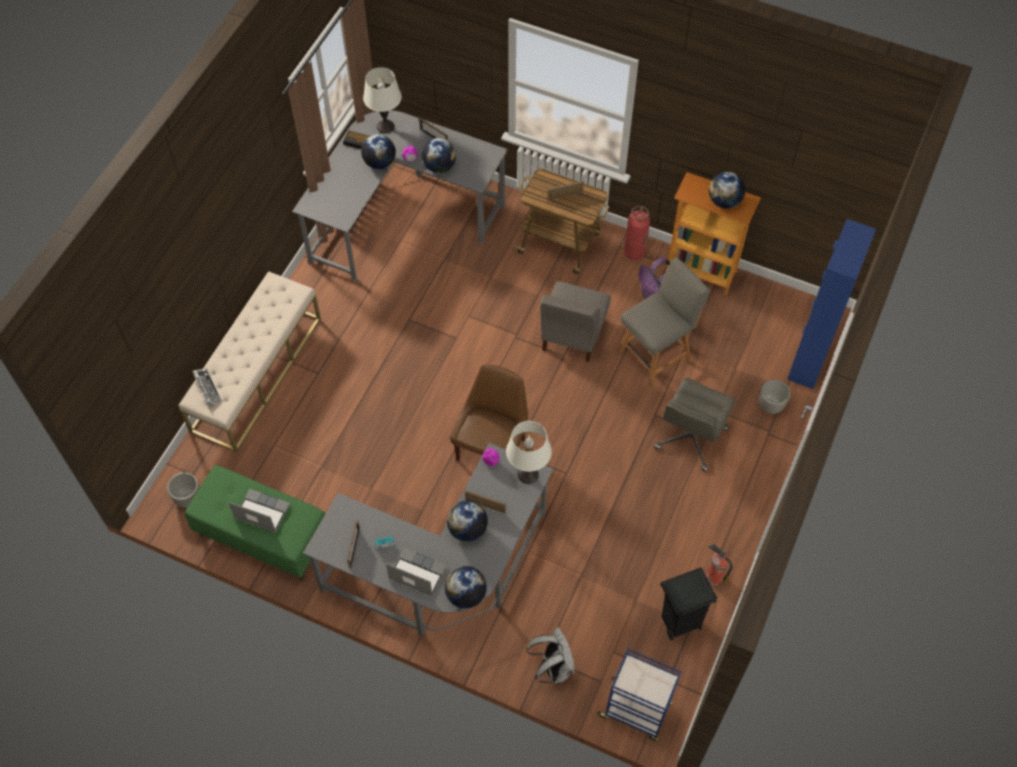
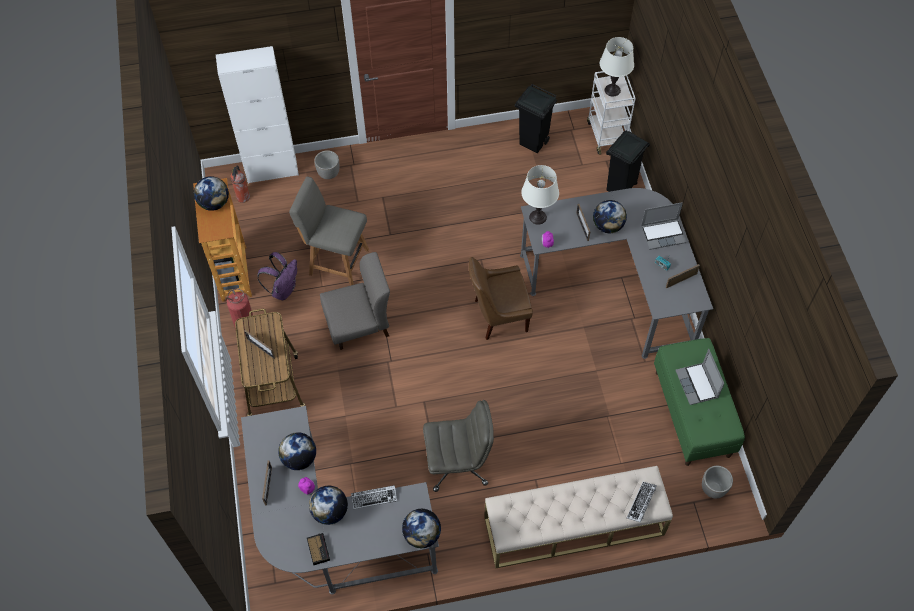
camera: 125 degrees left, 0 degrees up
white table lamp [363,67,402,134] -> white table lamp moved to [600,37,634,96]
laptop [386,548,447,597] -> laptop turned 90 degrees counterclockwise [641,202,687,250]
globe [445,566,487,609] -> globe moved to [402,509,441,548]
white backpack [526,627,575,683] -> black trash can [606,131,650,192]
blue cart [597,649,681,741] -> white cart [587,71,636,155]
grey office chair [654,378,735,471] -> grey office chair moved to [423,400,494,492]
fire extinguisher [706,544,733,585] -> fire extinguisher moved to [230,166,250,203]
blue cabinet [787,219,876,389] -> white cabinet [216,46,299,184]
none -> keyboard [351,485,397,509]

